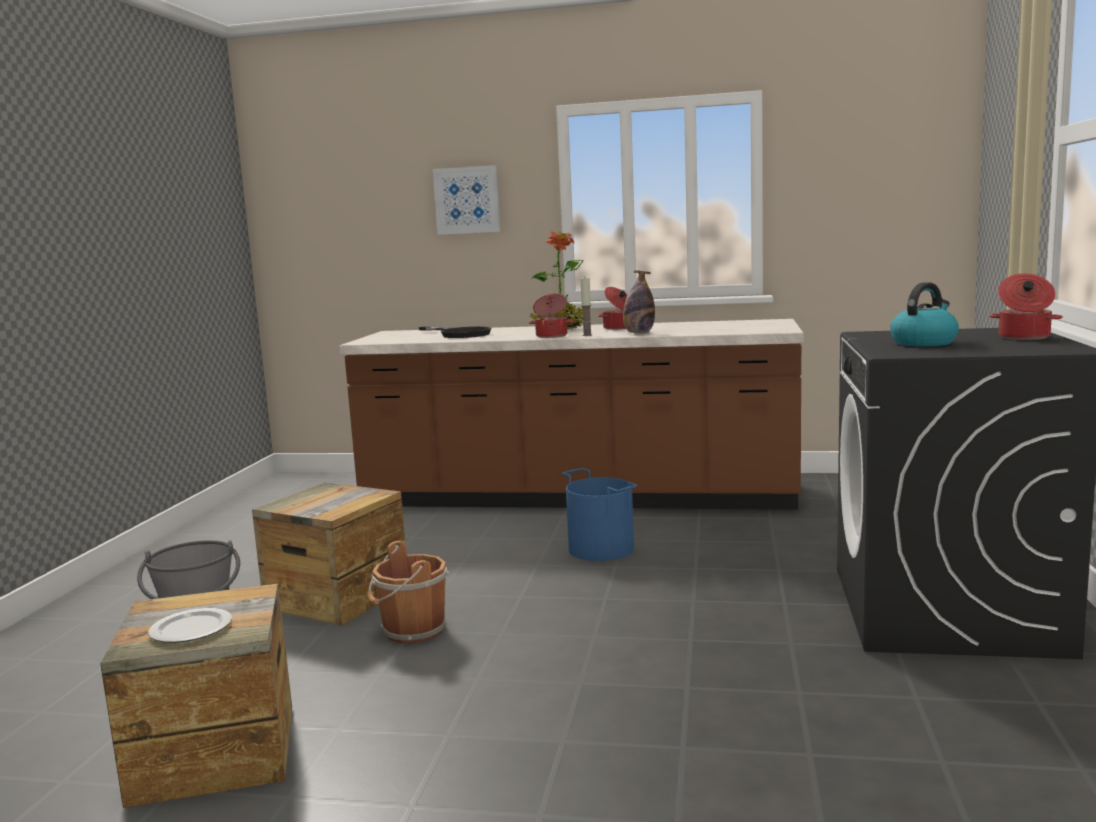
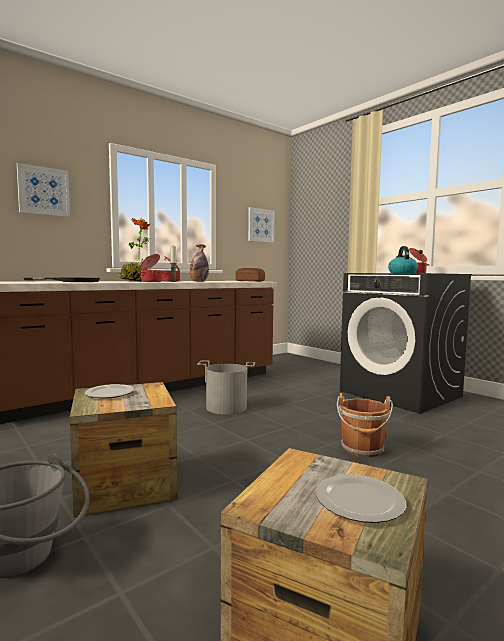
camera: 50 degrees left, 5 degrees down
brown bucket [367,541,449,643] -> brown bucket moved to [337,393,393,457]
blue bucket [562,468,637,561] -> grey bucket [197,360,255,414]
none -> plate [85,384,134,399]
none -> bread [235,268,265,282]
none -> picture [248,207,275,243]

